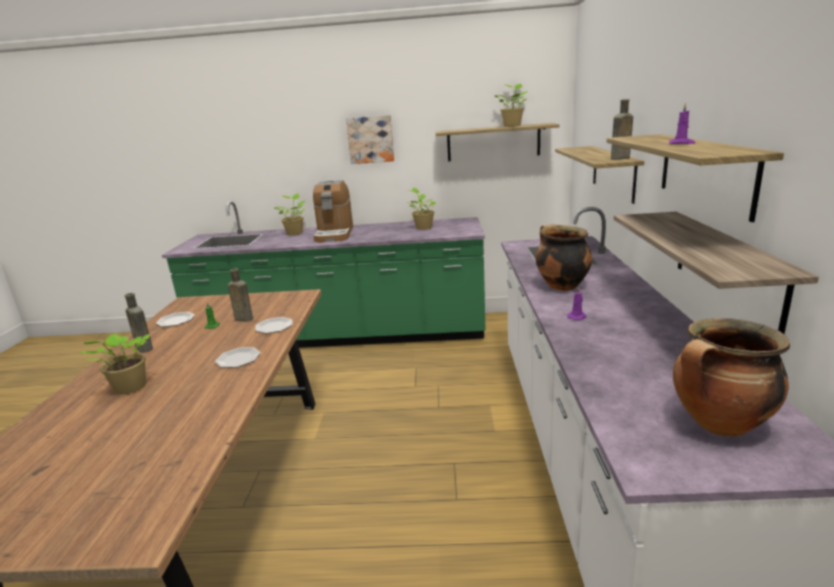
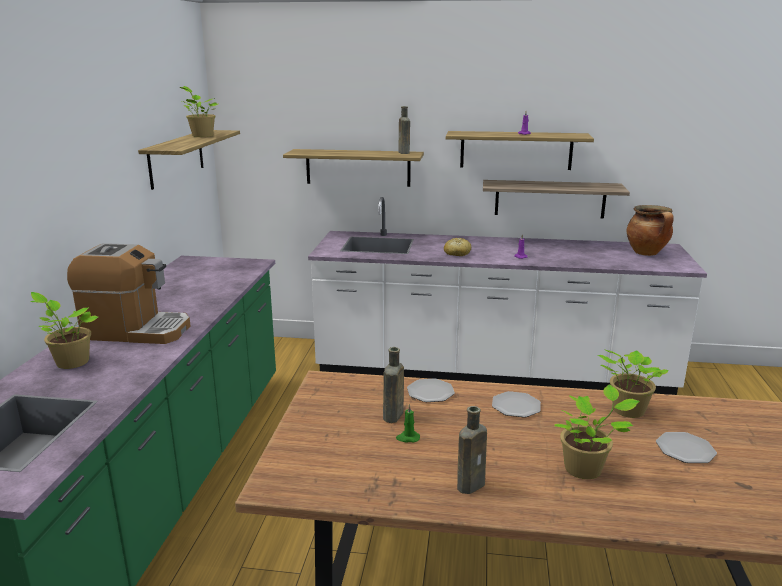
camera: 85 degrees left, 0 degrees up
plate [156,312,195,327] -> plate moved to [656,432,717,463]
picture [346,115,394,164] -> none
potted plant [406,188,436,230] -> potted plant moved to [598,350,669,418]
cooking pot [535,224,592,291] -> bread [444,238,471,256]

